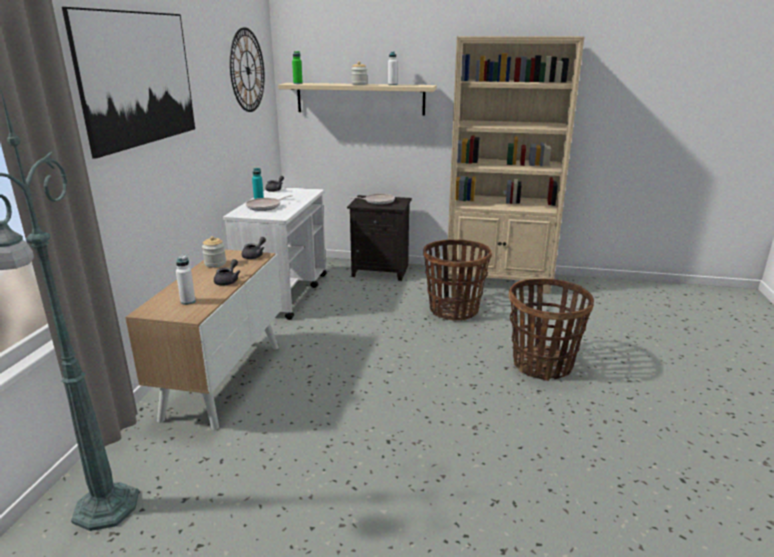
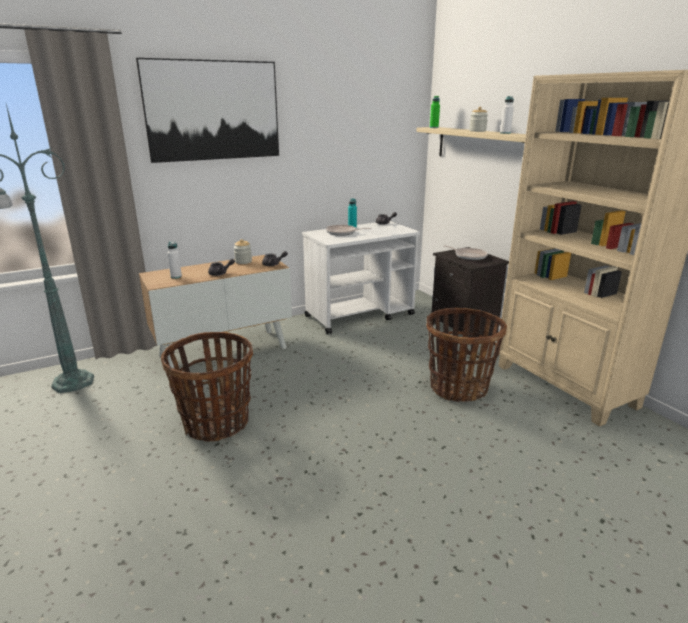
camera: 50 degrees right, 0 degrees up
wall clock [230,27,265,112] -> none
basket [508,278,594,381] -> basket moved to [161,332,253,442]

